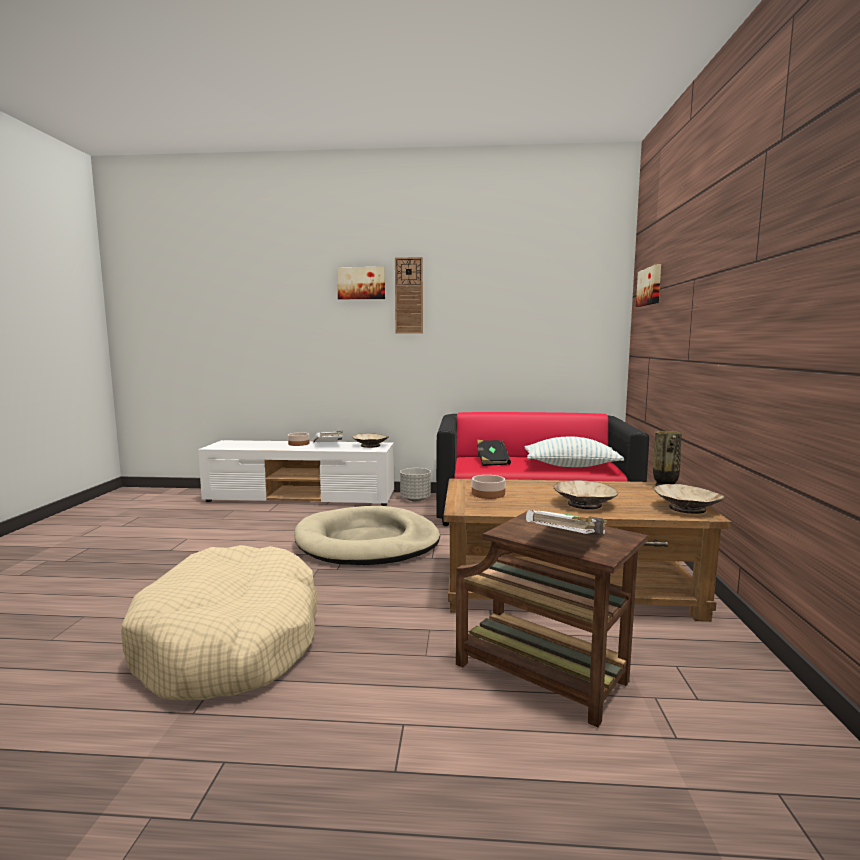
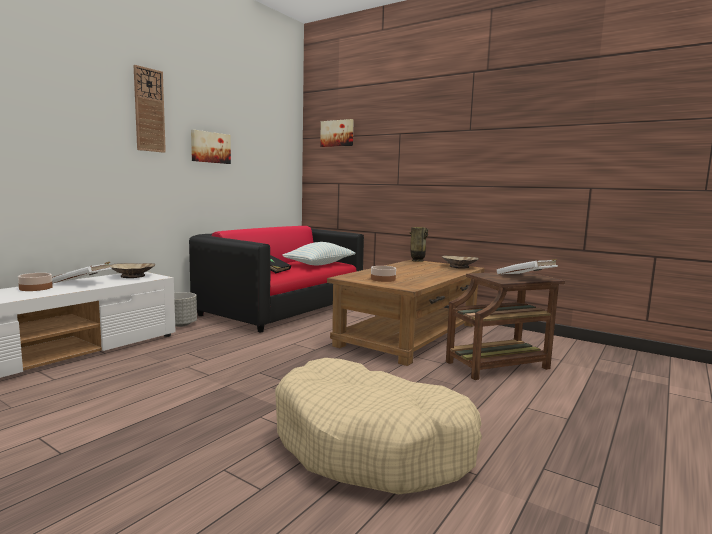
camera: 60 degrees left, 0 degrees up
beige dog bed [294,506,440,565] -> none
picture [337,267,385,299] -> picture moved to [191,130,231,164]
beige bowl [554,480,618,509] -> none

